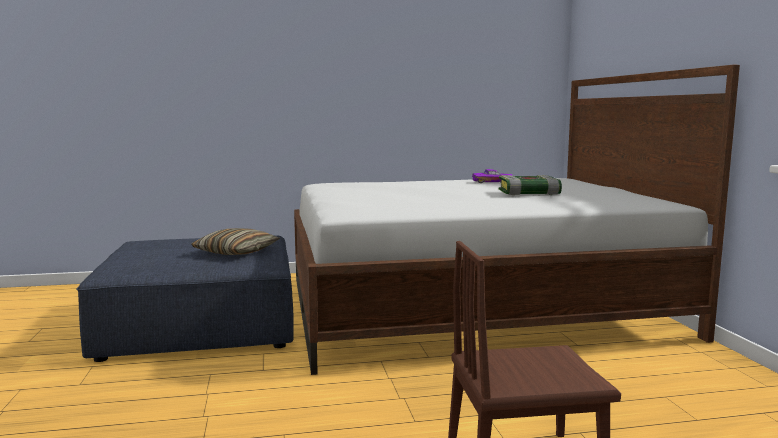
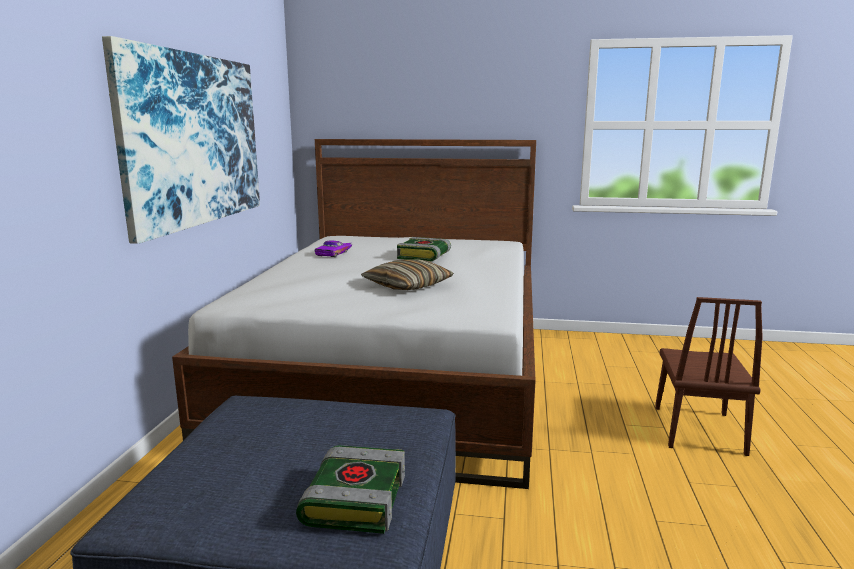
camera: 70 degrees left, 5 degrees up
pillow [191,228,280,255] -> pillow moved to [361,259,454,290]
none -> picture [102,36,260,244]
none -> book [296,445,405,534]

